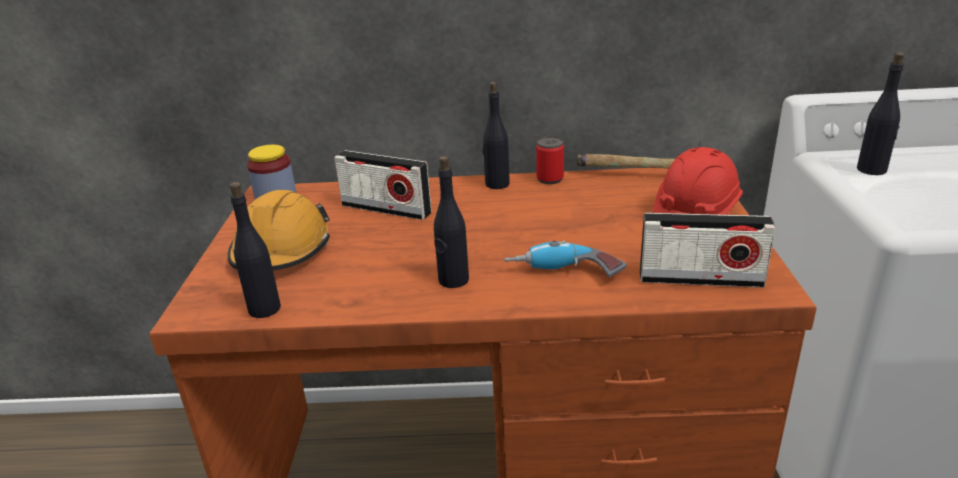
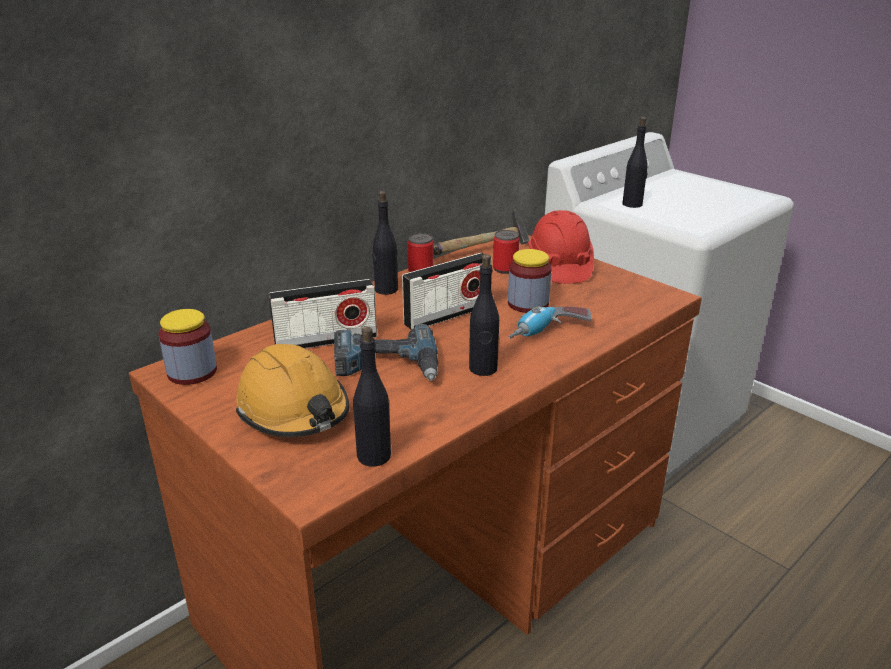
camera: 45 degrees left, 0 degrees up
radio [640,213,775,288] -> radio moved to [402,253,492,330]
none -> power drill [334,324,438,380]
none -> can [493,230,519,274]
none -> jar [508,249,552,313]

